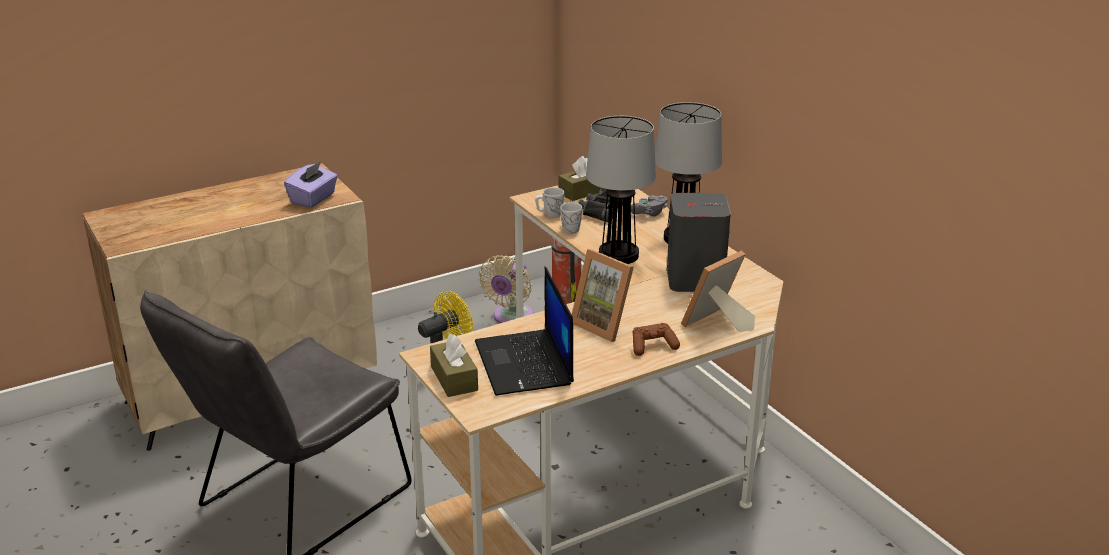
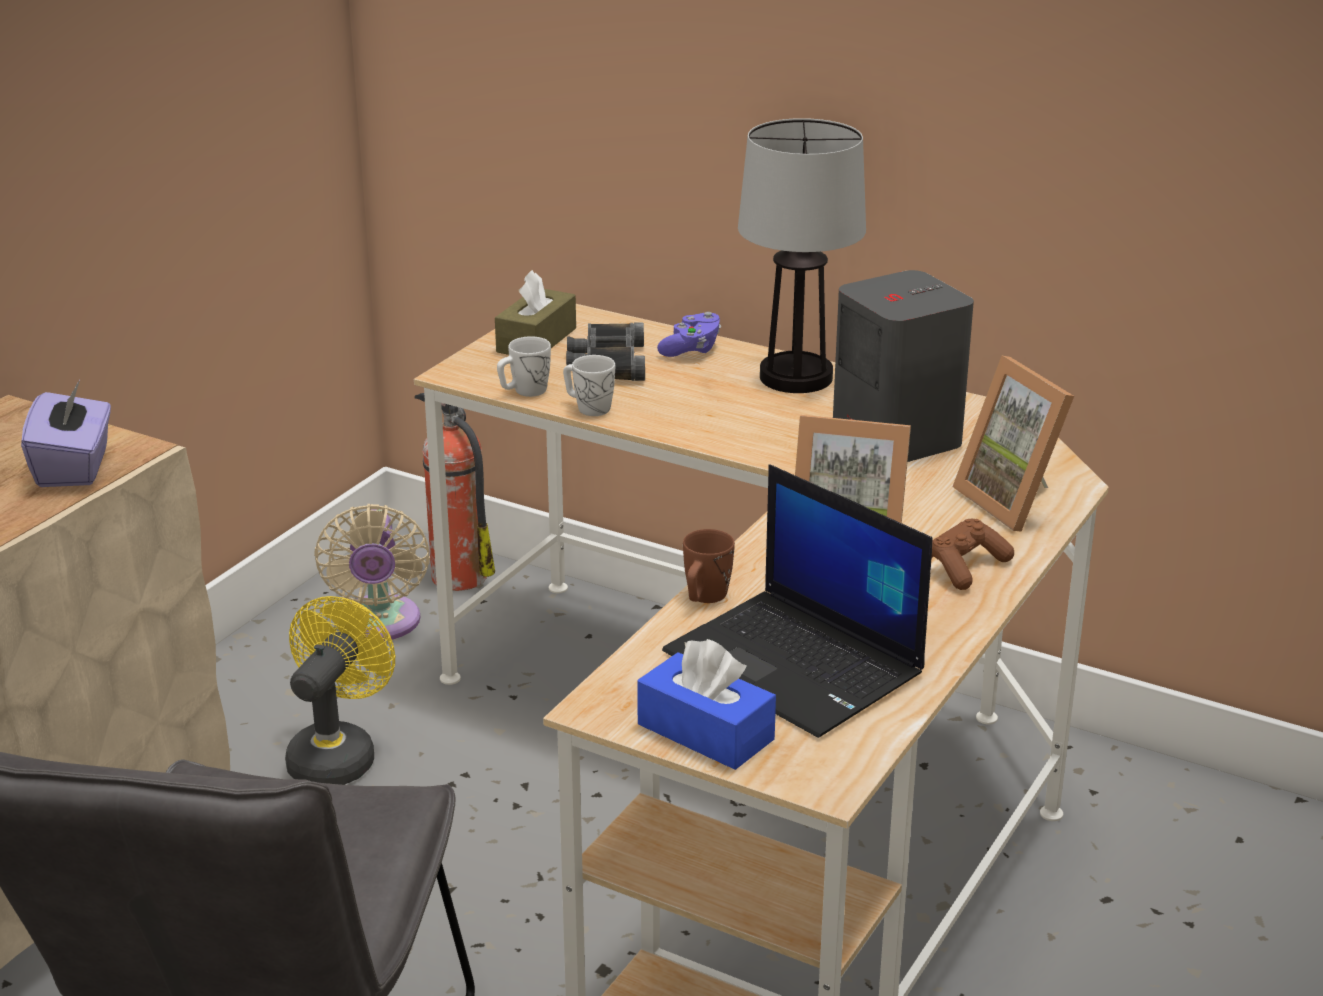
camera: 30 degrees left, 0 degrees up
brown tissue box [430,333,478,397] -> blue tissue box [637,639,776,770]
table lamp [586,116,656,264] -> none
grey game controller [631,195,668,217] -> purple game controller [657,312,721,357]
picture frame [681,250,755,332] -> picture frame turned 45 degrees counterclockwise [952,356,1074,531]
none -> brown mug [683,529,735,603]

